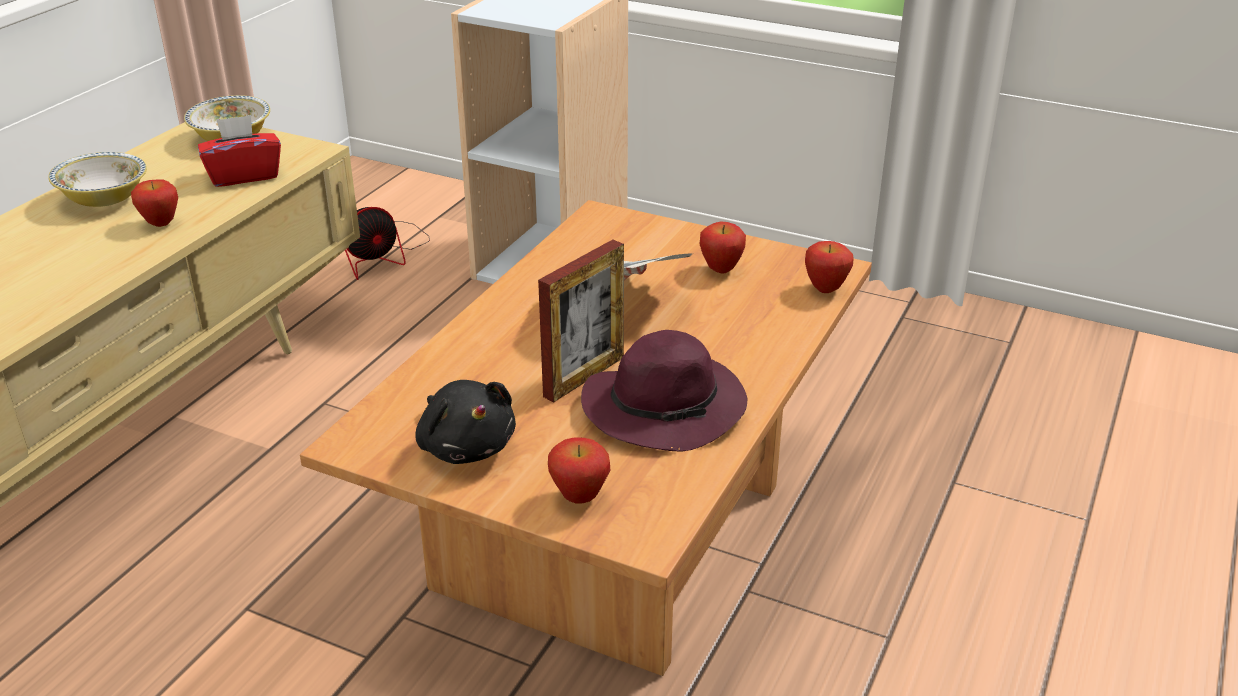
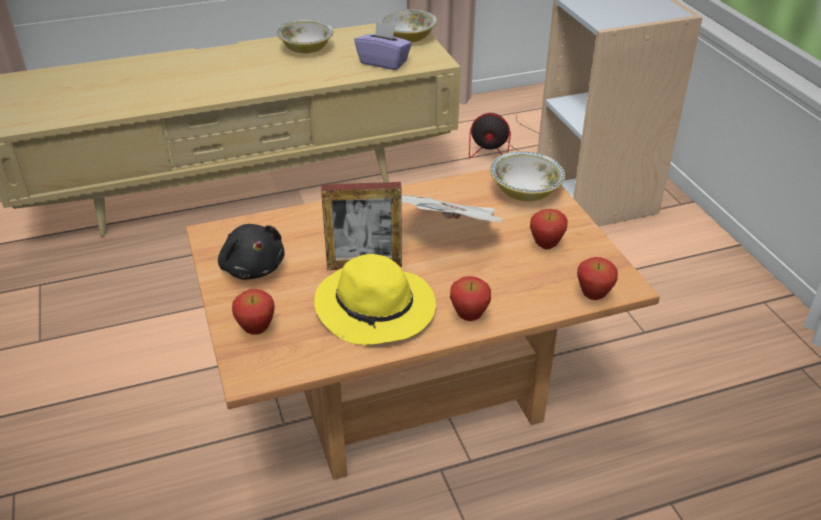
camera: 45 degrees right, 5 degrees up
apple [131,180,178,227] -> apple moved to [450,276,491,321]
red tissue box [198,115,281,187] -> purple tissue box [354,21,412,70]
black plush toy [415,380,516,464] -> black plush toy turned 45 degrees counterclockwise [218,224,285,280]
purple hat [581,330,748,452] -> yellow hat [314,254,436,345]
none -> bowl [490,151,565,201]

